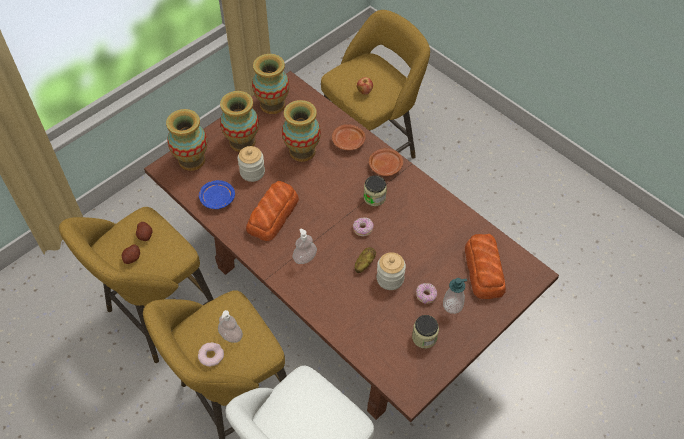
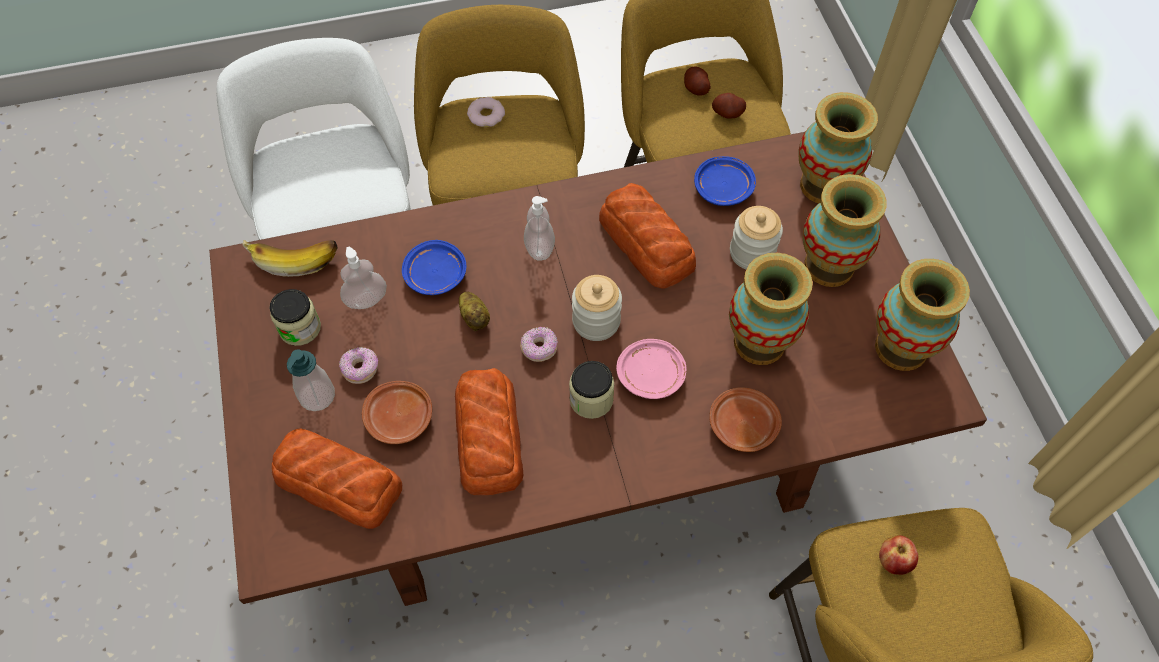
camera: 120 degrees right, 5 degrees up
soap dispenser [218,310,243,343] -> soap dispenser moved to [340,247,387,309]
brown plate [369,148,403,176] -> brown plate moved to [362,381,432,444]
jar [377,252,406,290] -> jar moved to [572,275,622,341]
none -> banana [242,240,337,277]
none -> blue plate [402,240,466,295]
none -> bread [455,368,523,495]
none -> pink plate [616,339,687,399]

